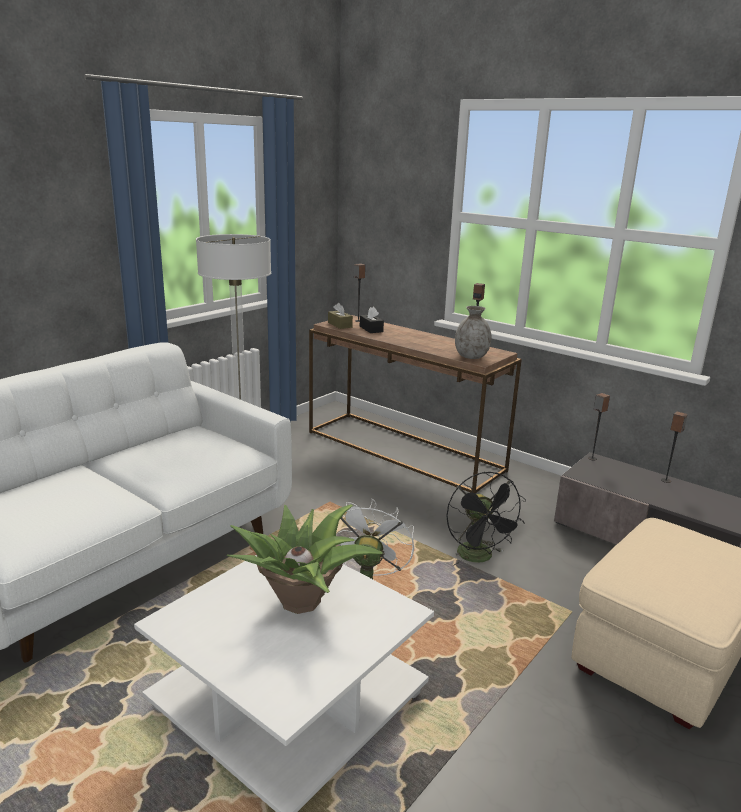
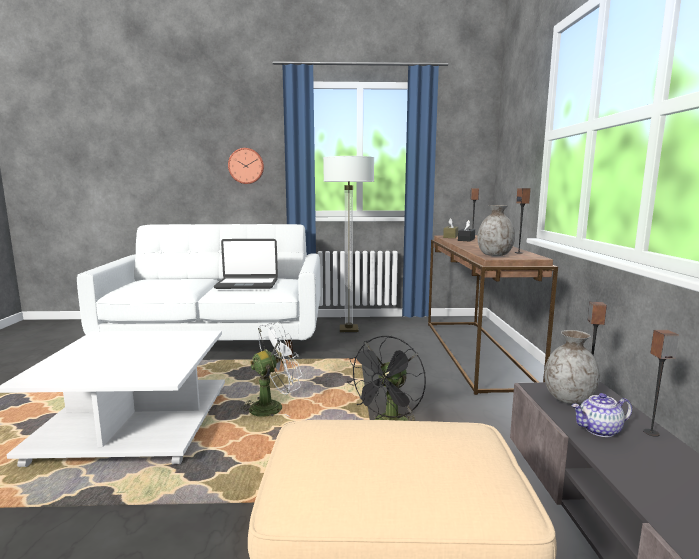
camera: 50 degrees right, 10 degrees down
potted plant [227,504,382,614] -> none
none -> laptop [213,239,278,289]
none -> wall clock [228,148,264,184]
none -> grey vase [544,330,600,404]
none -> teapot [572,393,632,437]

